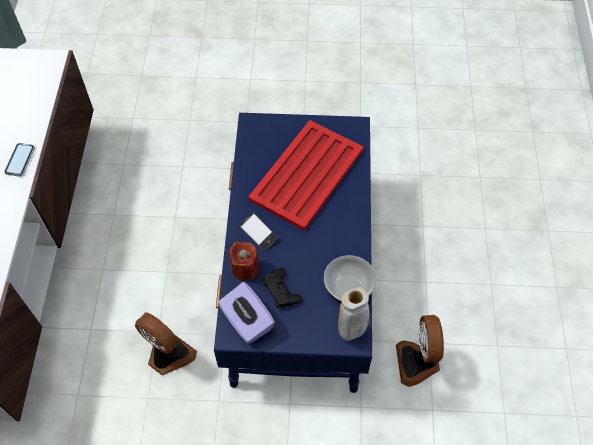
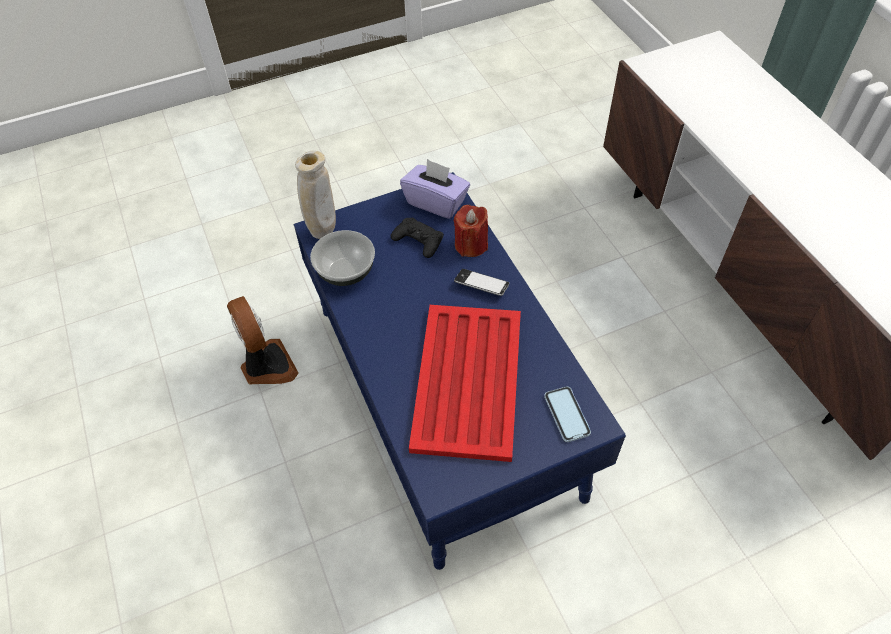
camera: 155 degrees right, 5 degrees down
phone [4,143,35,177] -> phone moved to [544,386,591,442]
fan [135,312,197,375] -> none

